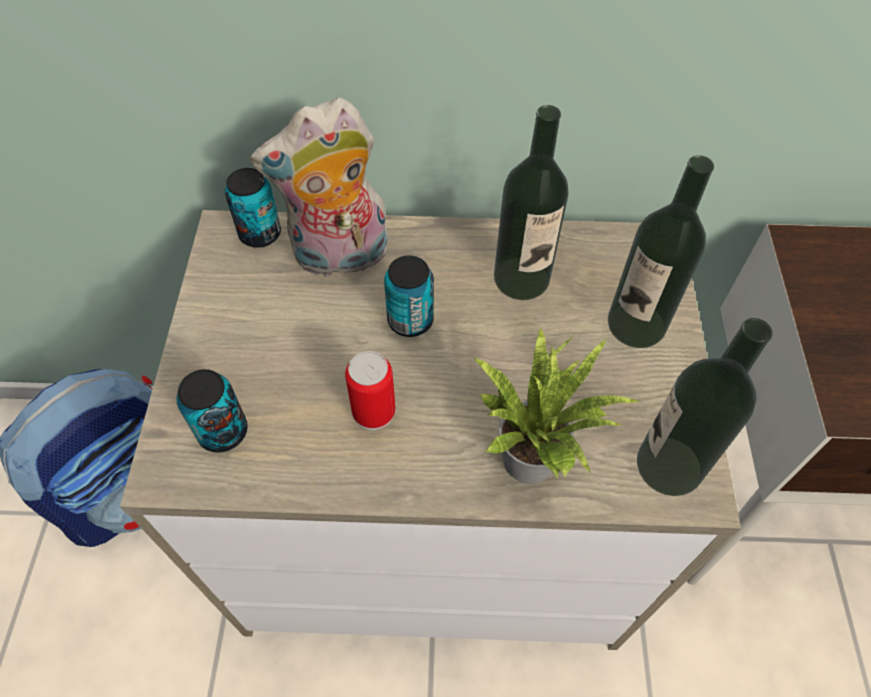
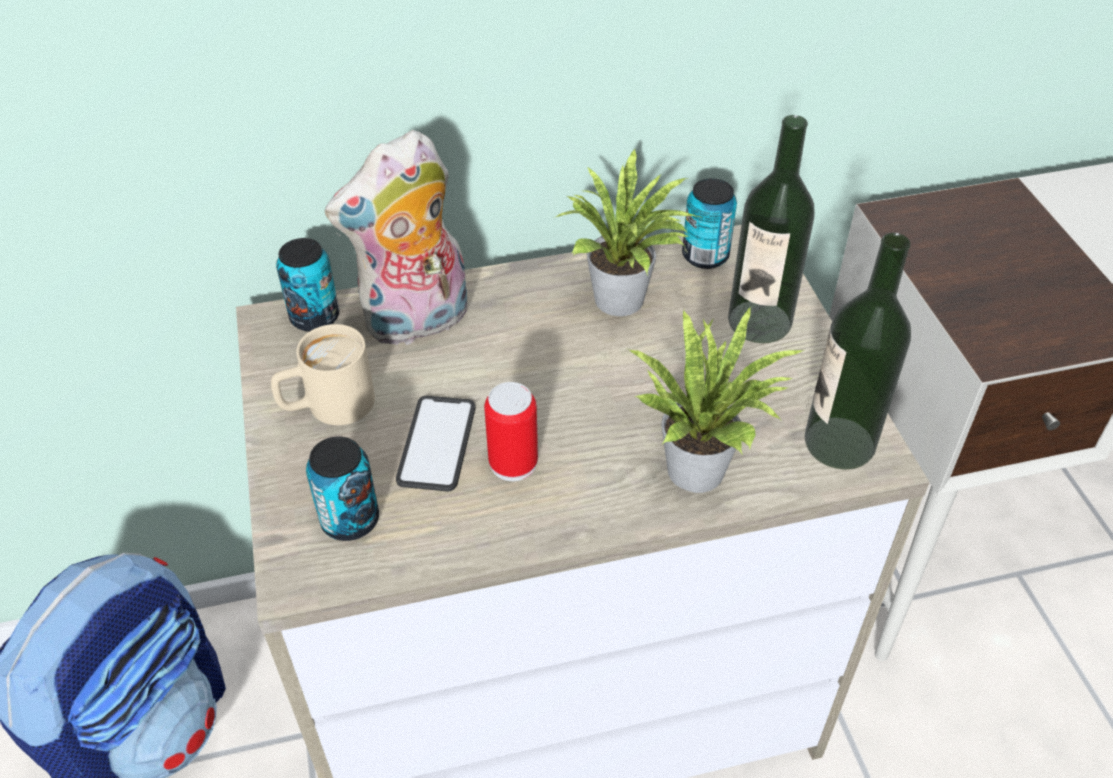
camera: 15 degrees left, 10 degrees down
can [384,255,434,337] -> can moved to [682,178,737,269]
bottle [494,105,569,300] -> potted plant [553,148,703,316]
none -> beige mug [271,324,375,425]
none -> phone [396,396,475,491]

